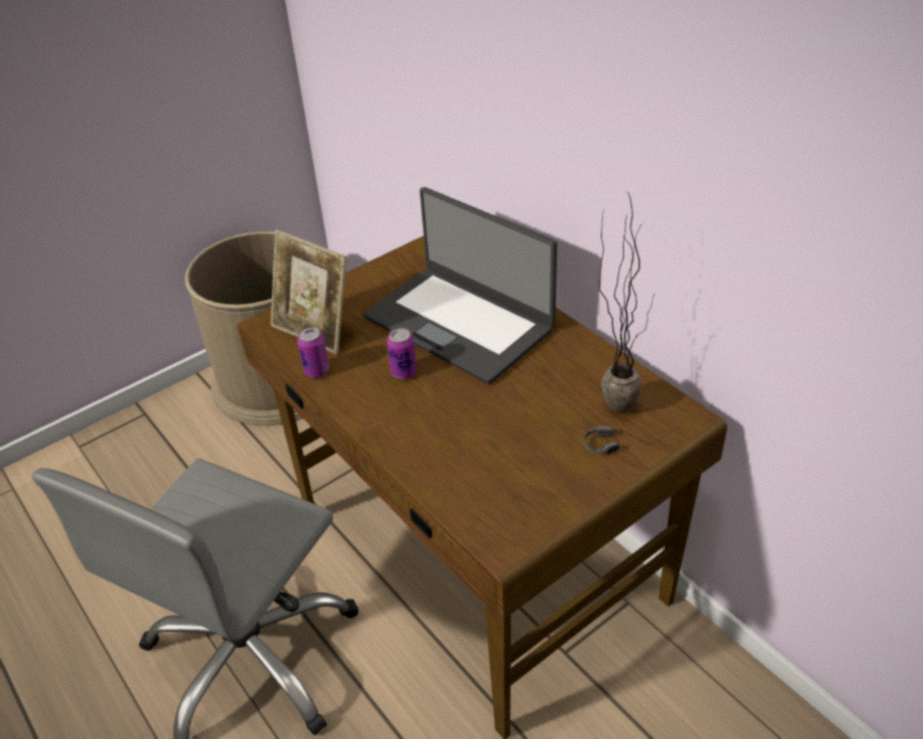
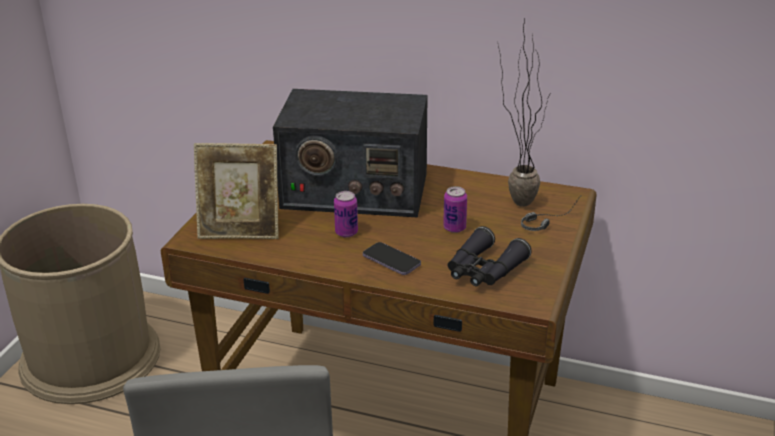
camera: 35 degrees left, 10 degrees down
can [297,327,329,378] -> can moved to [443,186,467,233]
laptop [363,187,557,384] -> radio [273,89,428,218]
none -> phone [363,242,421,275]
none -> black binoculars [448,226,532,286]

